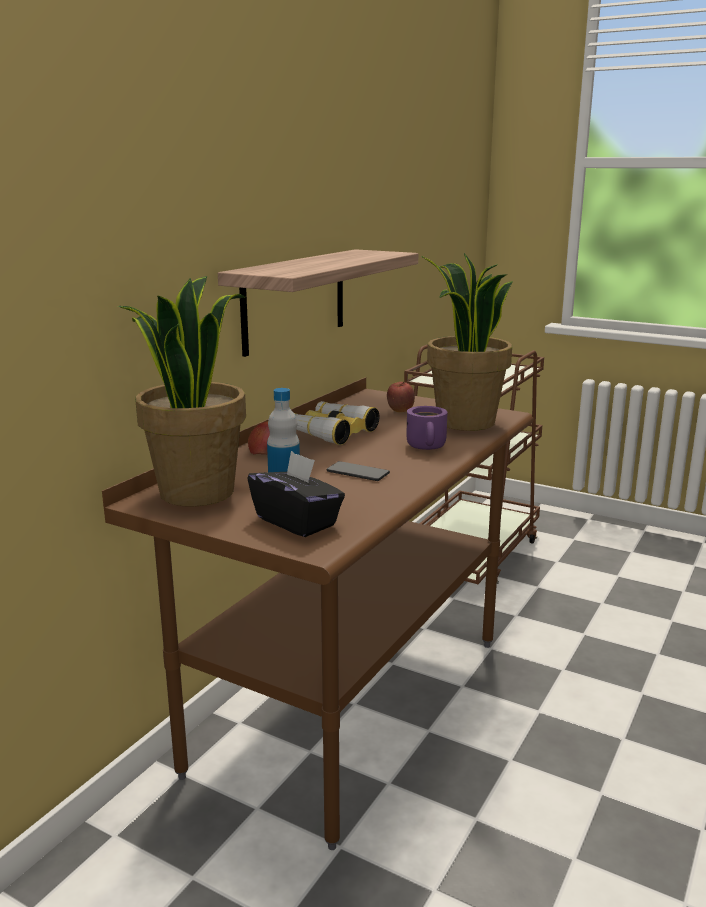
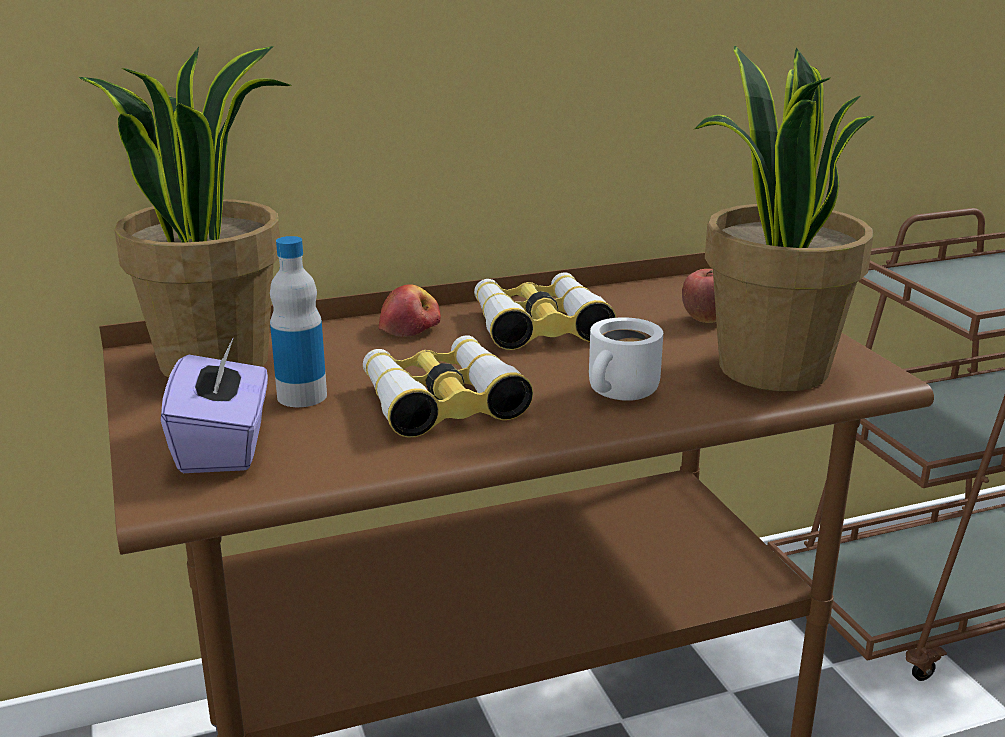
camera: 40 degrees right, 5 degrees up
shelf [218,249,418,357] -> none
black tissue box [247,451,345,537] -> purple tissue box [161,337,268,473]
phone [326,461,390,481] -> binoculars [363,336,533,437]
purple mug [406,406,447,450] -> white mug [589,317,663,401]

